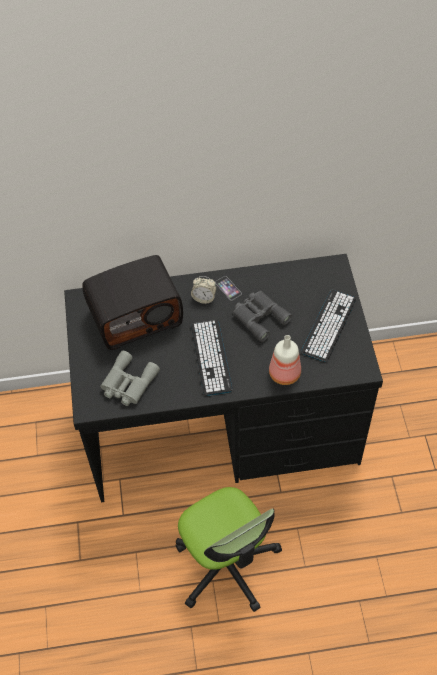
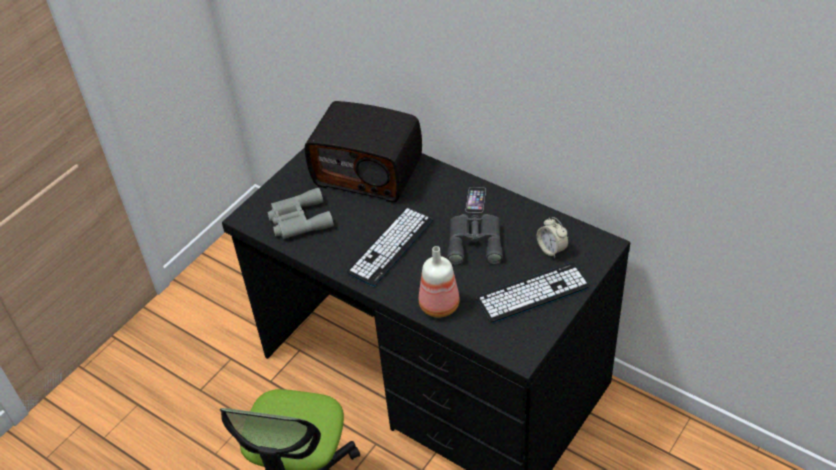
camera: 45 degrees right, 10 degrees down
alarm clock [191,276,216,304] -> alarm clock moved to [537,217,569,258]

